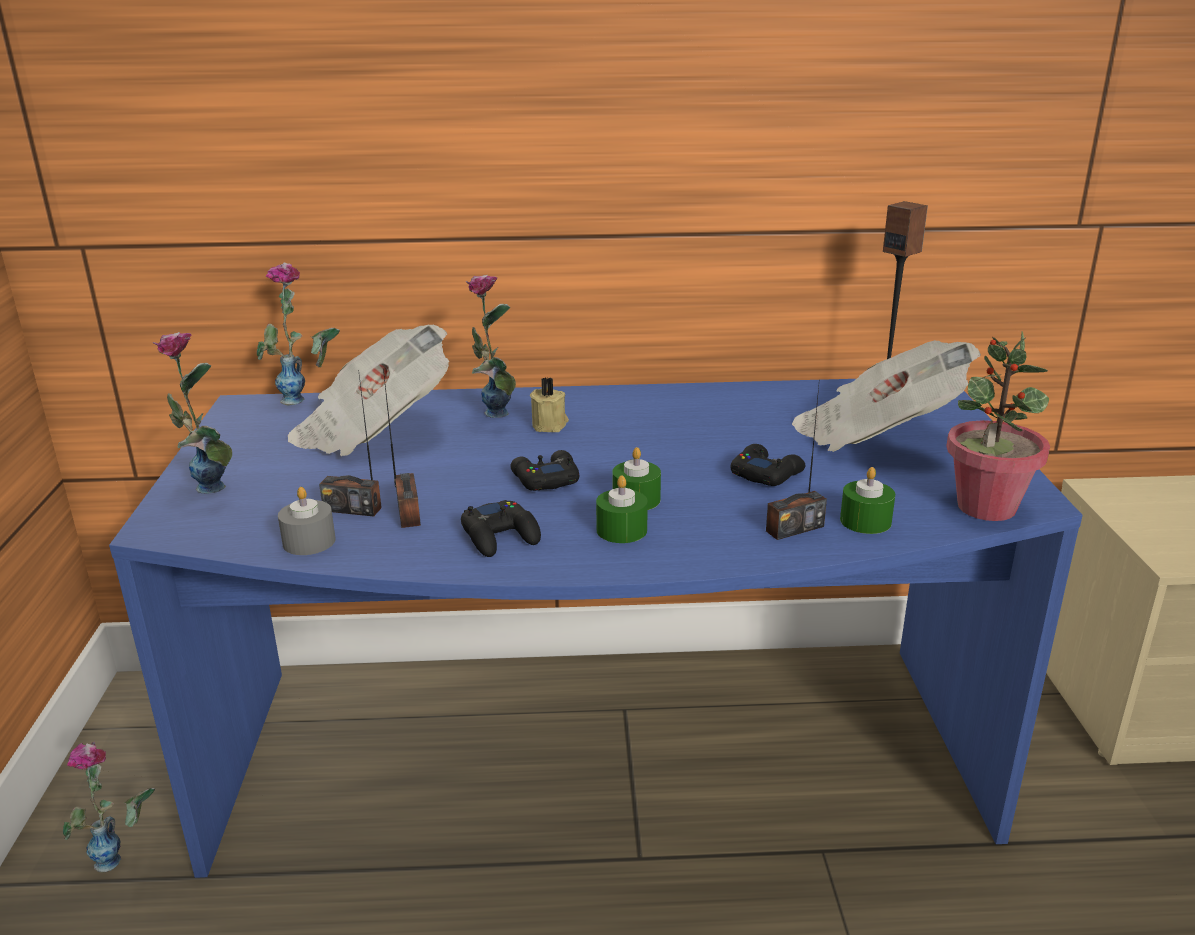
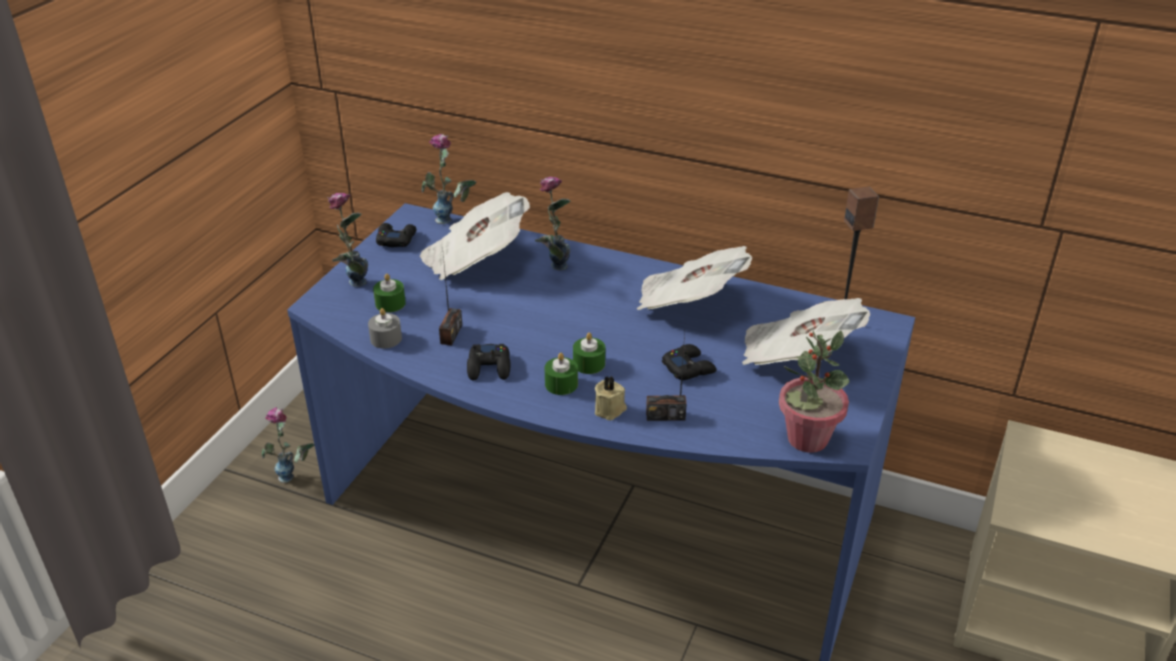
camera: 25 degrees right, 10 degrees up
radio [319,375,382,517] -> none
black game controller [510,450,579,491] -> black game controller moved to [376,223,416,247]
beige candle [530,377,569,432] -> beige candle moved to [595,376,627,420]
green candle [840,467,895,534] -> green candle moved to [373,274,406,313]
none -> newspaper [637,246,752,310]

